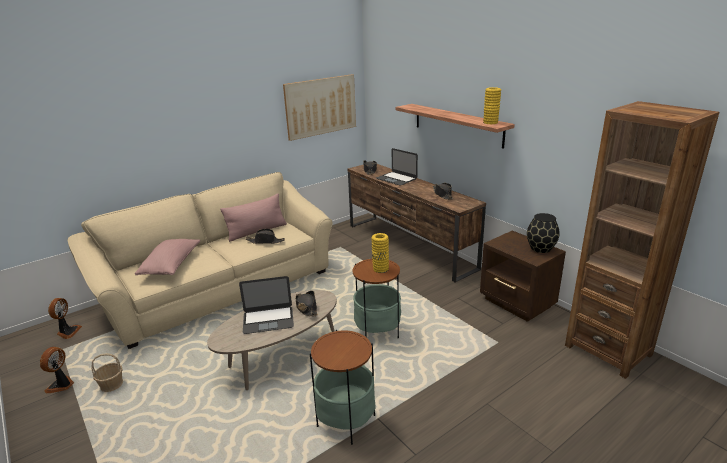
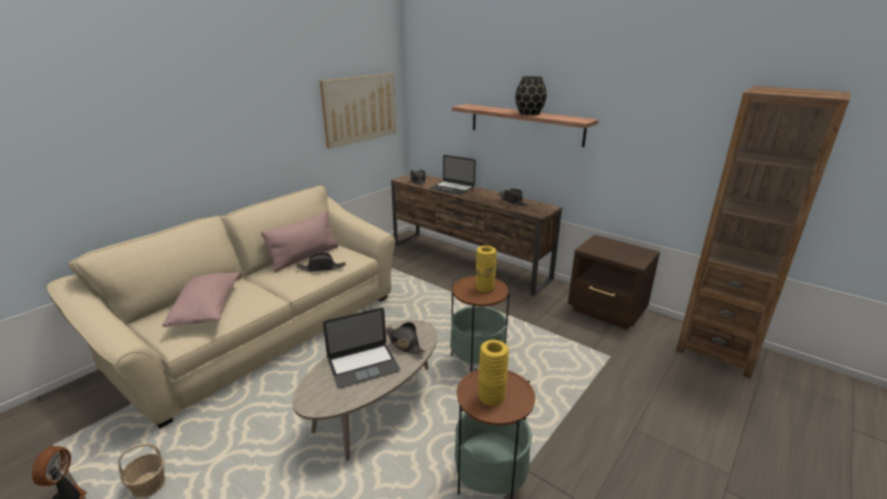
camera: 15 degrees left, 0 degrees up
fan [48,298,82,339] -> none
yellow vase [483,87,501,124] -> yellow vase moved to [478,340,509,406]
black vase [527,213,560,253] -> black vase moved to [515,76,547,115]

